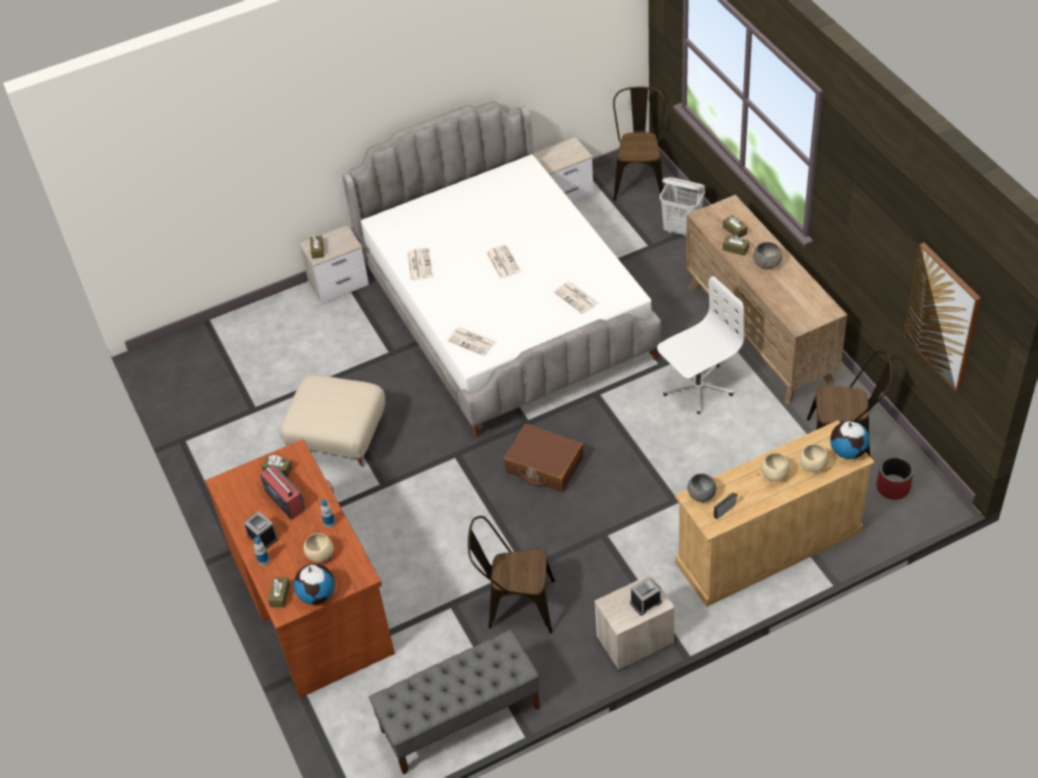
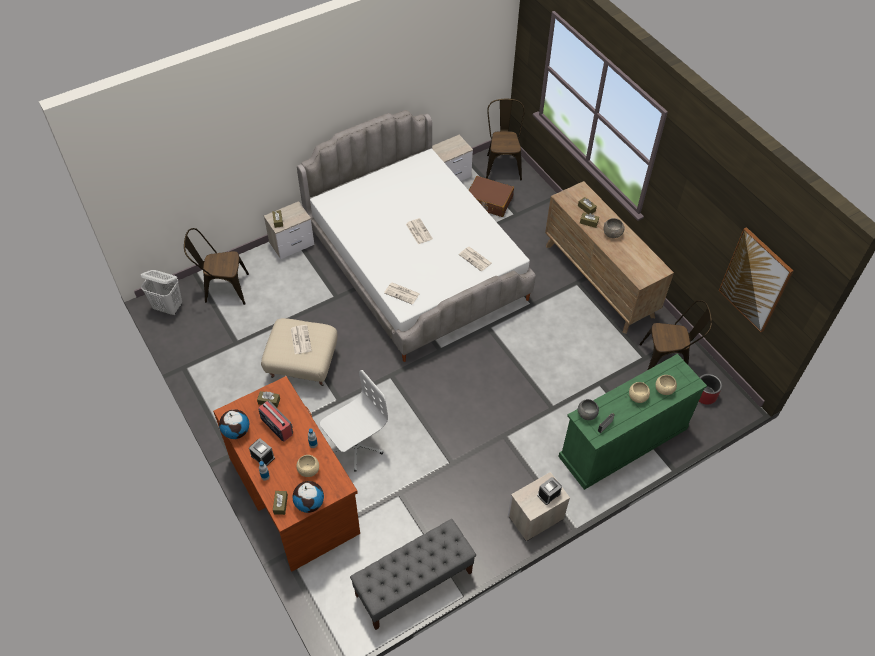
camera: 10 degrees left, 5 degrees up
newspaper [407,248,432,281] -> newspaper moved to [291,325,312,354]
brown chair [468,516,555,634] -> brown chair moved to [184,228,249,305]
brown suitcase [504,424,584,492] -> brown suitcase moved to [469,176,514,217]
white office chair [657,276,745,414] -> white office chair moved to [320,370,388,472]
white laundry basket [660,177,705,236] -> white laundry basket moved to [141,270,182,315]
beige dresser [675,420,874,607] -> green dresser [558,354,707,490]
globe [830,421,870,459] -> globe moved to [219,409,249,439]

